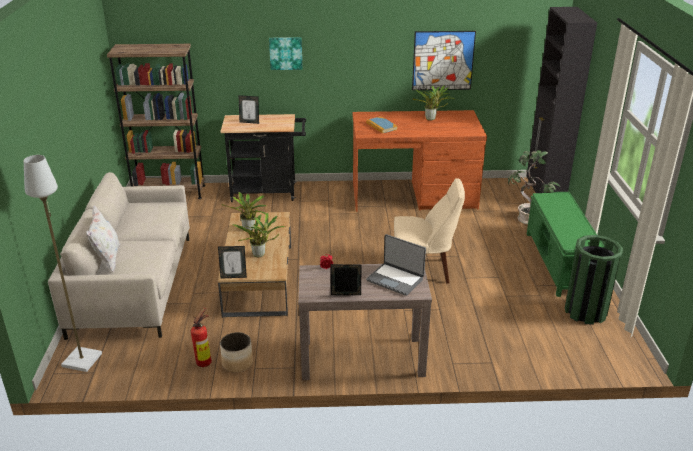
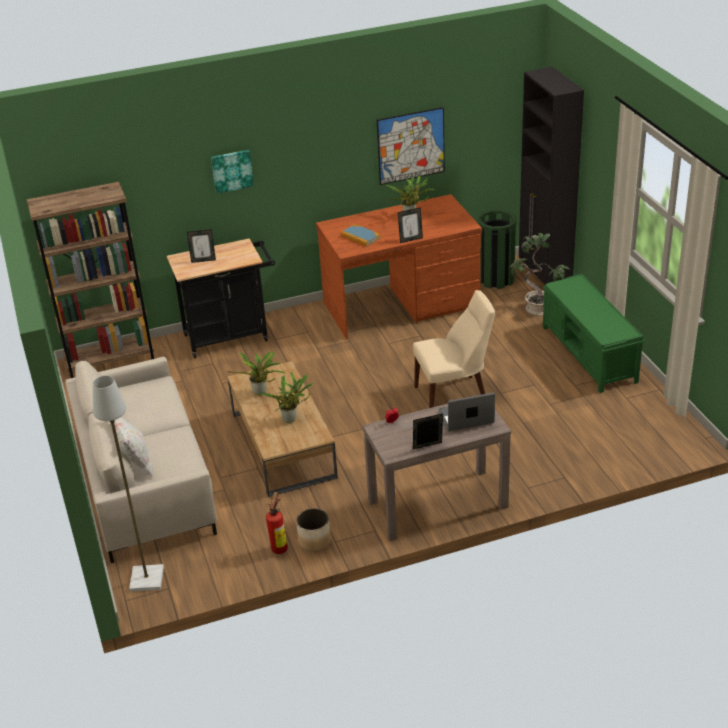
camera: 15 degrees left, 5 degrees up
picture frame [218,246,247,278] -> picture frame moved to [398,207,423,243]
laptop [366,234,426,296] -> laptop turned 150 degrees clockwise [438,393,495,431]
green trash can [565,235,623,325] -> green trash can moved to [478,210,517,289]

